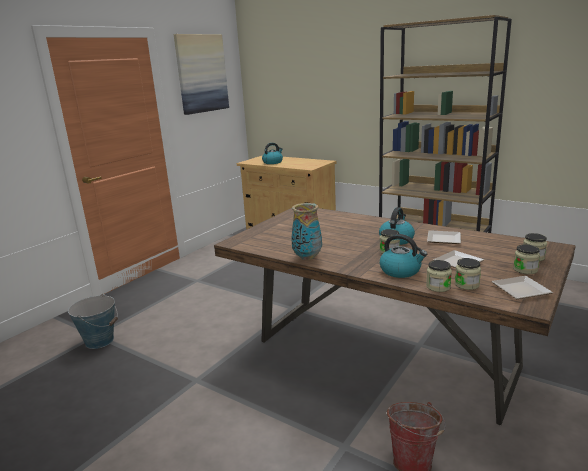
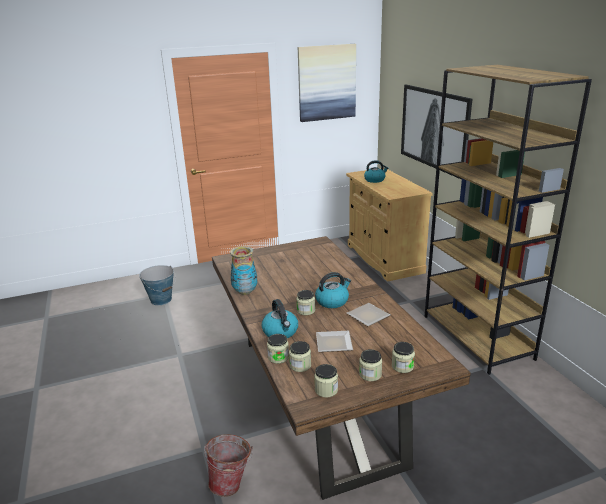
camera: 35 degrees right, 5 degrees up
plate [491,276,553,299] -> jar [314,364,338,398]
none -> picture [401,84,472,180]

